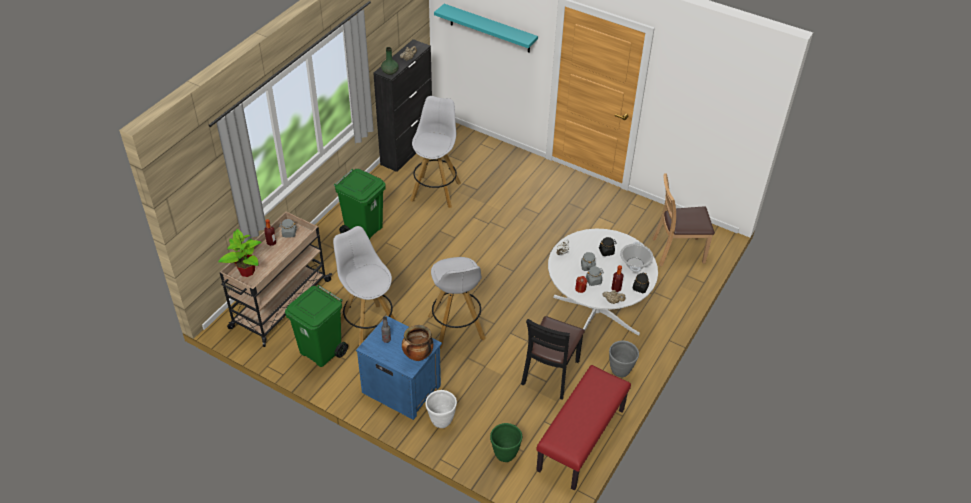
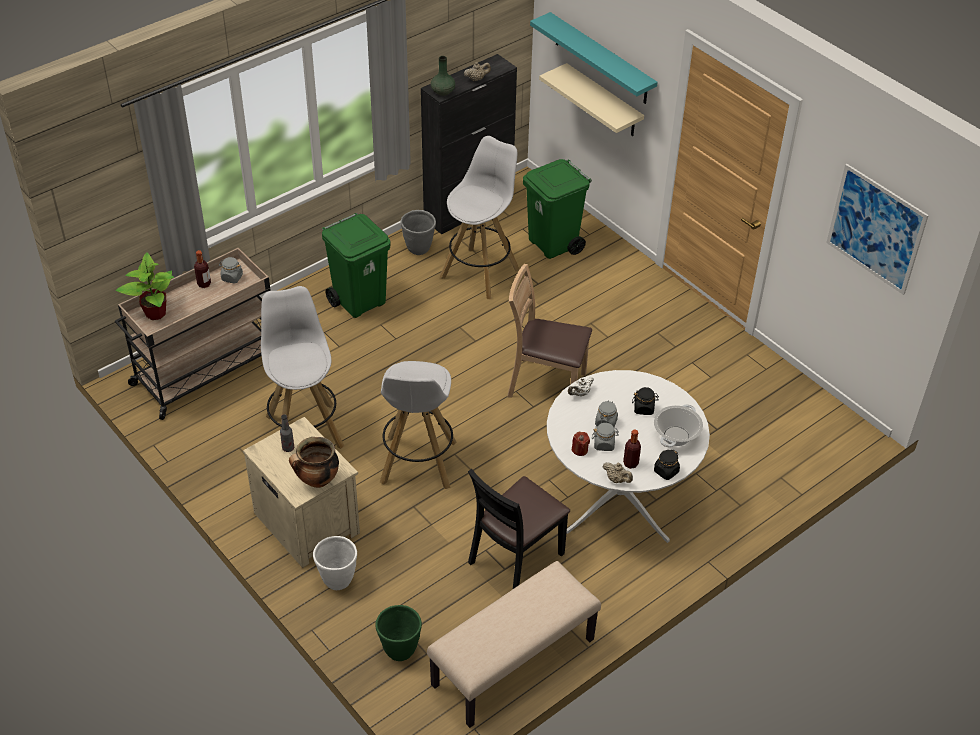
camera: 20 degrees right, 0 degrees up
green trash can [285,285,348,367] -> green trash can moved to [523,159,592,259]
blue nightstand [356,316,442,420] -> beige nightstand [243,417,360,568]
red bench [536,365,631,491] -> beige bench [427,561,601,728]
grey planter [609,340,639,377] -> grey planter moved to [401,210,436,255]
brown chair [652,173,715,267] -> brown chair moved to [507,264,592,398]
none -> beige shelf [539,63,644,136]
none -> picture [826,164,929,295]

